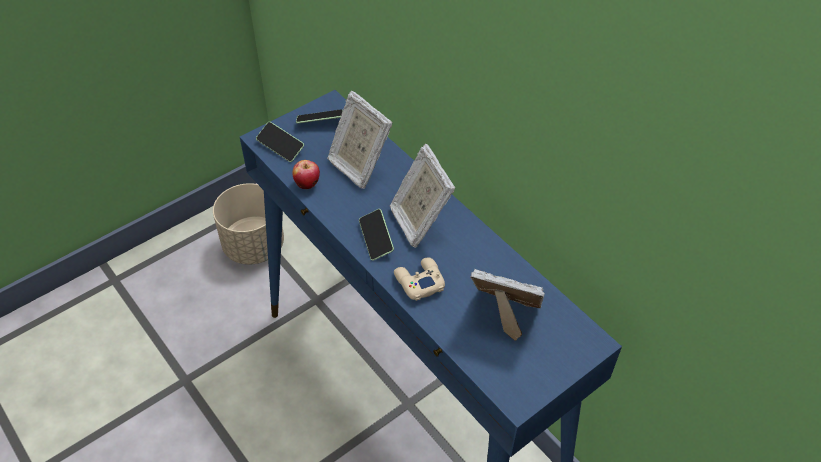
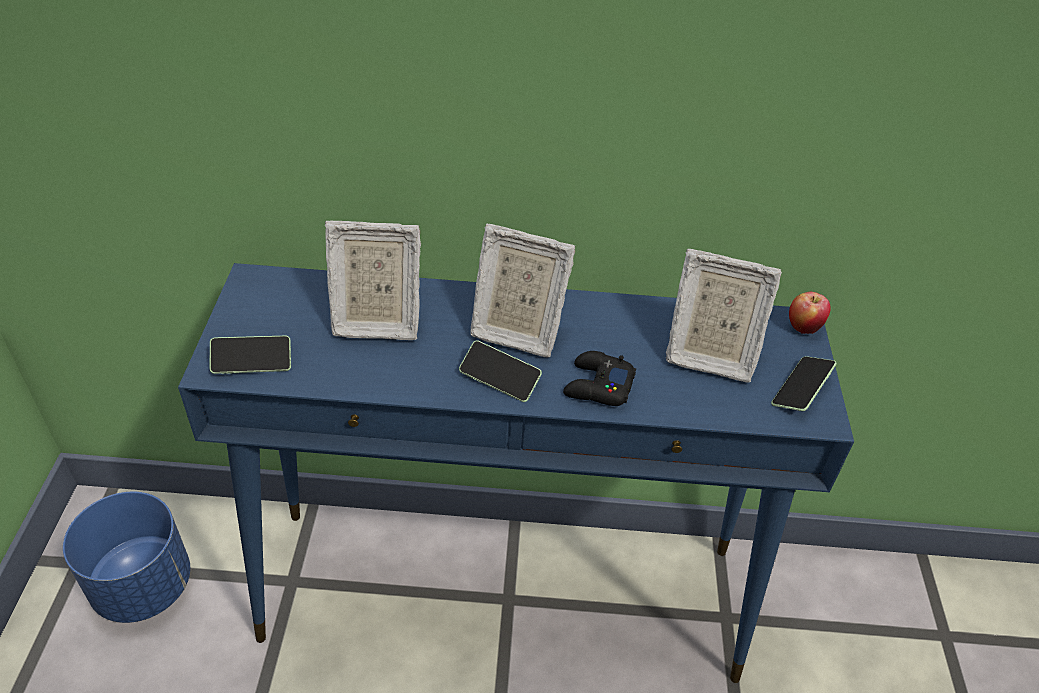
camera: 50 degrees left, 5 degrees down
beige planter [213,183,284,265] -> blue planter [63,491,190,623]
apple [293,160,320,189] -> apple moved to [789,292,831,334]
phone [296,109,343,123] -> phone moved to [771,356,837,411]
beige game controller [394,257,445,301] -> black game controller [563,351,636,406]
picture frame [470,269,545,341] -> picture frame turned 135 degrees counterclockwise [666,249,782,382]

